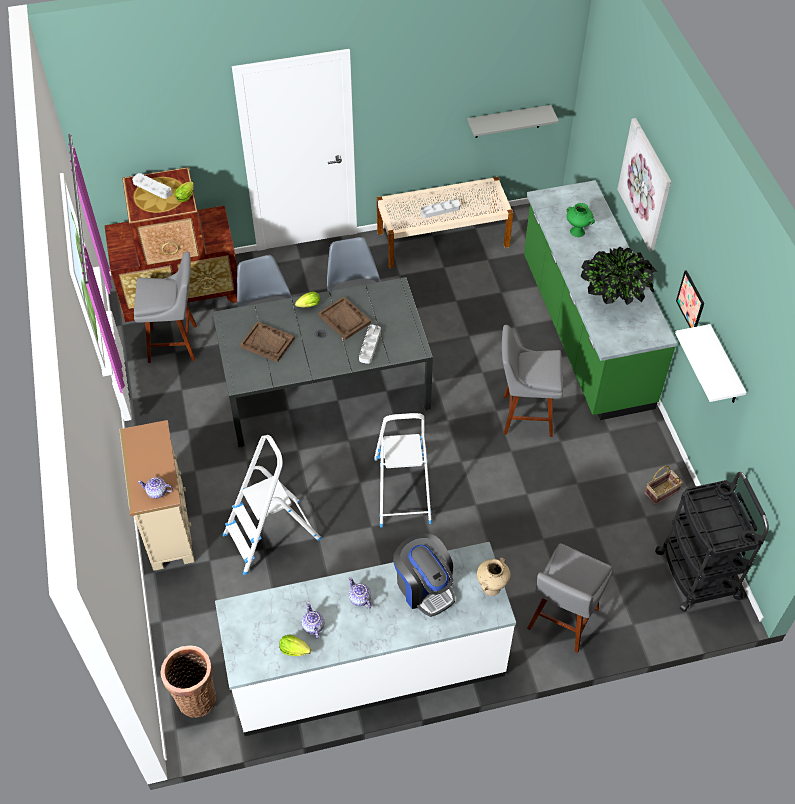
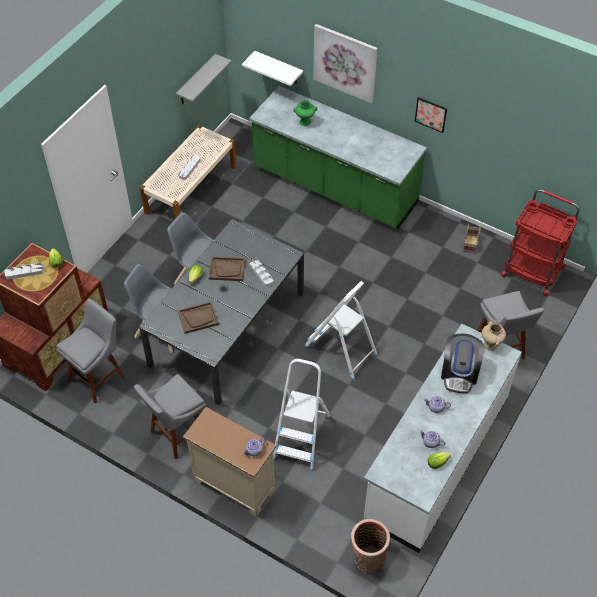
camera: 45 degrees left, 0 degrees up
coffee machine [393,534,455,617] -> coffee machine turned 90 degrees clockwise [441,333,485,393]
grey stool [502,325,563,437] -> grey stool moved to [134,374,206,459]
potted plant [580,246,656,305] -> none
black cart [655,472,769,612] -> red cart [501,189,580,296]
white shelf [675,324,747,403] -> white shelf moved to [242,51,303,86]

